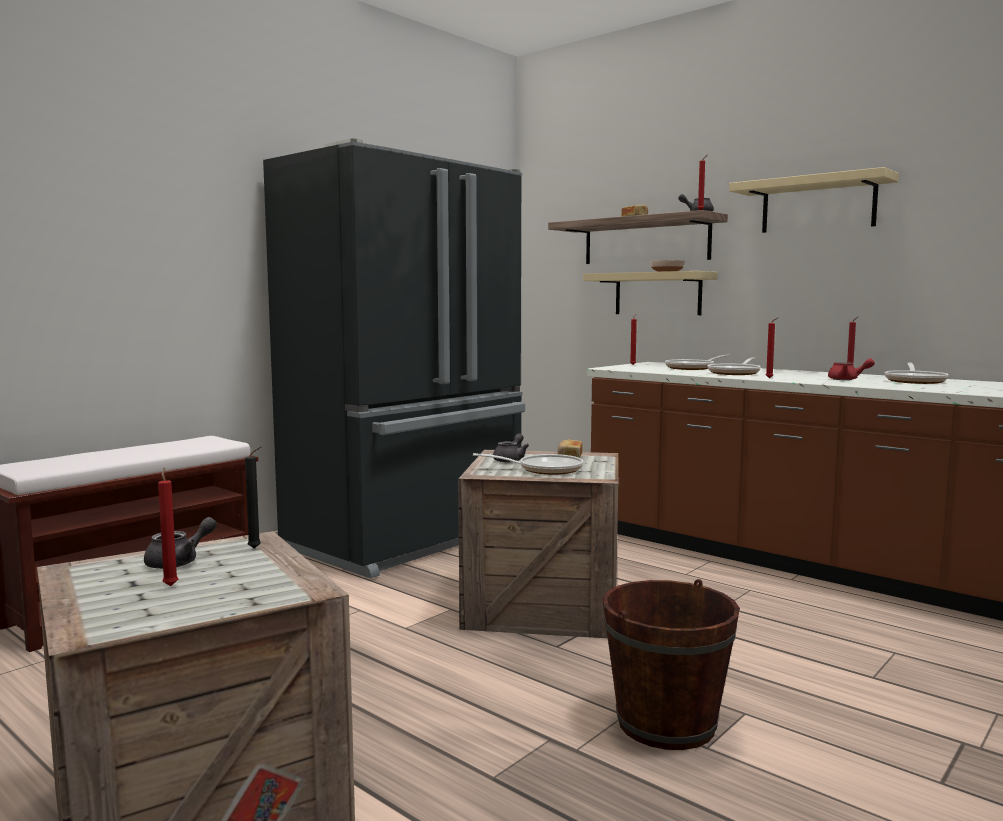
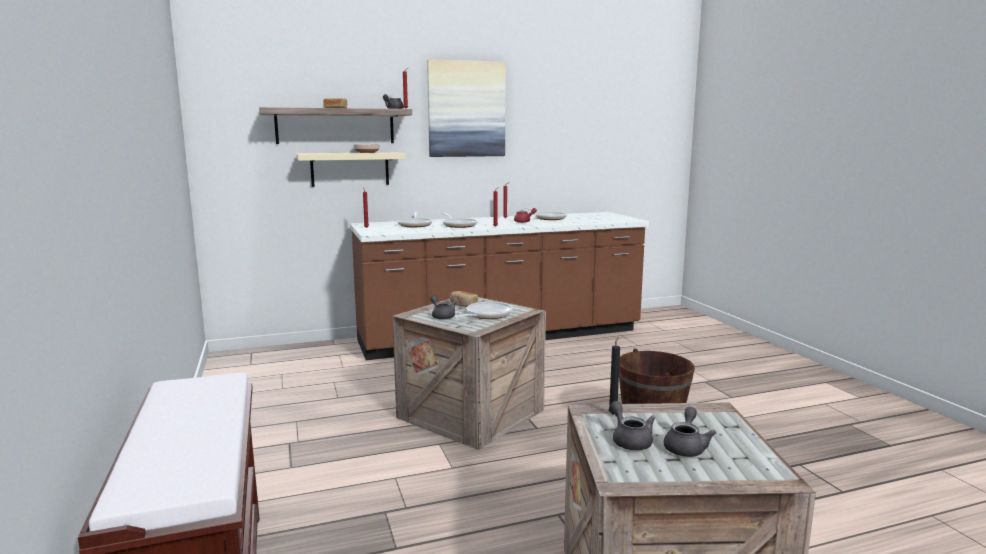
camera: 60 degrees left, 5 degrees up
red candle [158,467,178,586] -> grey teapot [664,407,716,457]
black fridge [263,139,525,578] -> none
beige shelf [729,167,899,233] -> picture [427,59,506,157]

